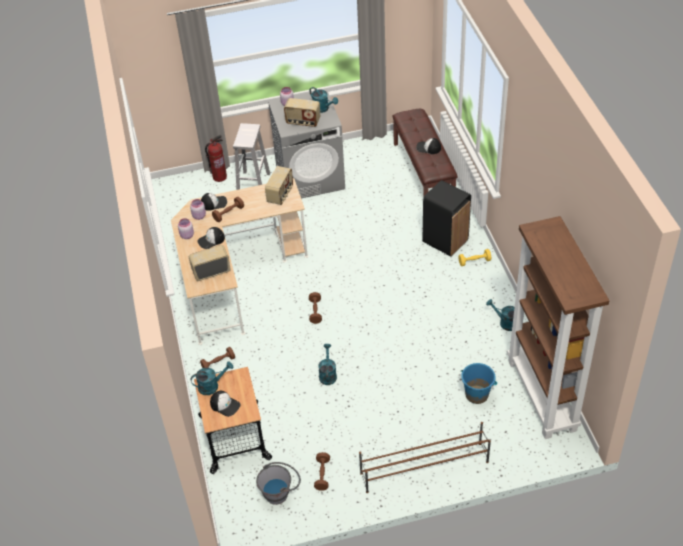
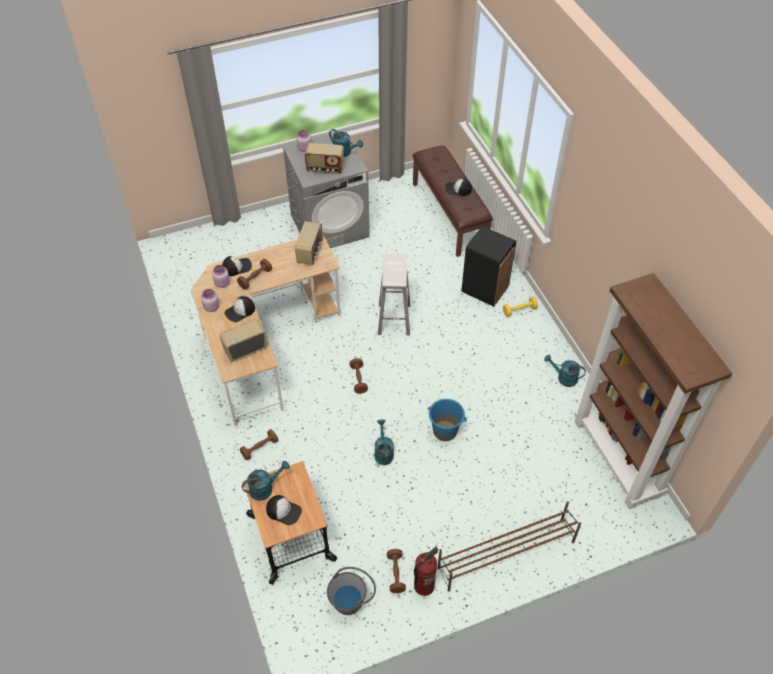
camera: 10 degrees left, 5 degrees up
fire extinguisher [205,135,227,182] -> fire extinguisher moved to [414,547,438,596]
white stool [233,123,270,190] -> white stool moved to [378,254,410,336]
blue bucket [461,363,497,404] -> blue bucket moved to [427,399,467,441]

